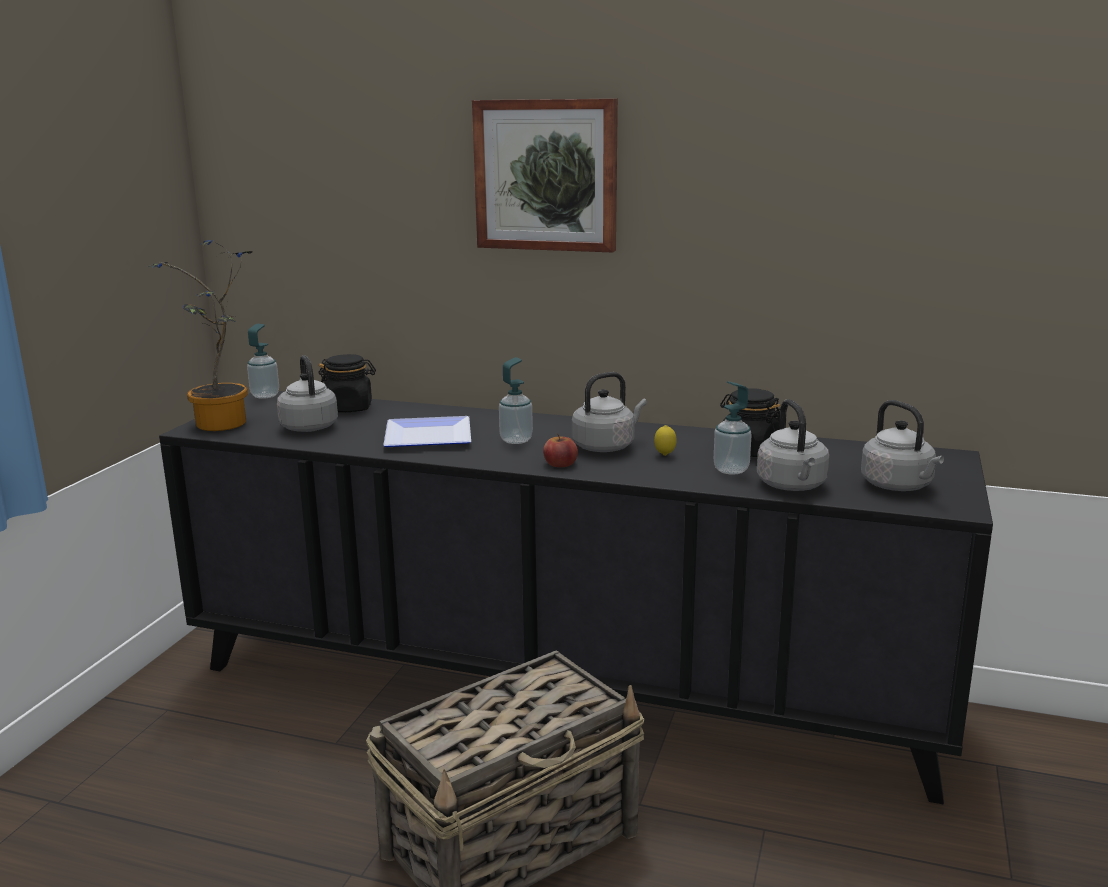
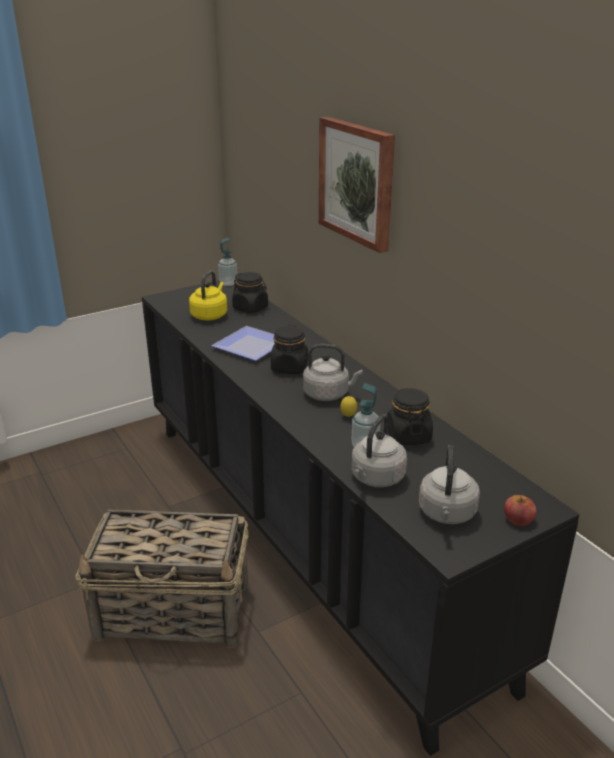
camera: 40 degrees right, 10 degrees up
potted plant [148,240,253,431] -> none
grey kettle [277,355,338,432] -> yellow kettle [189,271,227,320]
soap dispenser [499,357,533,444] -> black jar [271,325,308,374]
apple [543,433,578,467] -> apple moved to [504,495,537,526]

